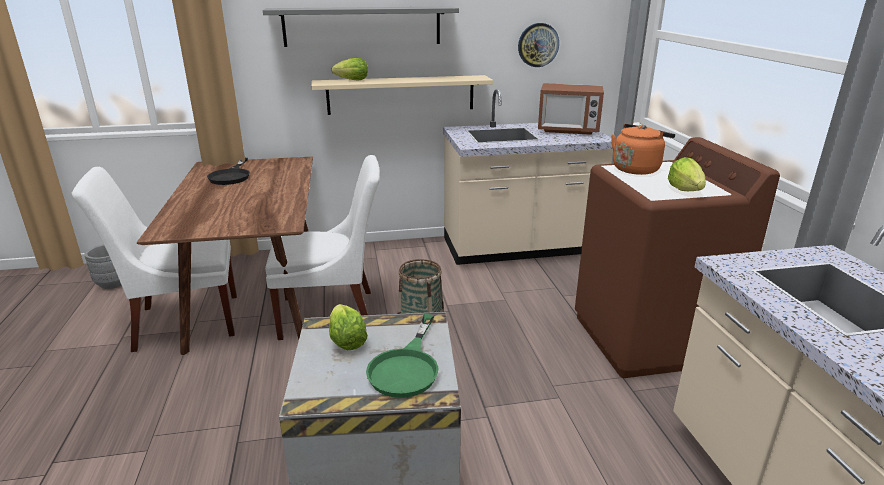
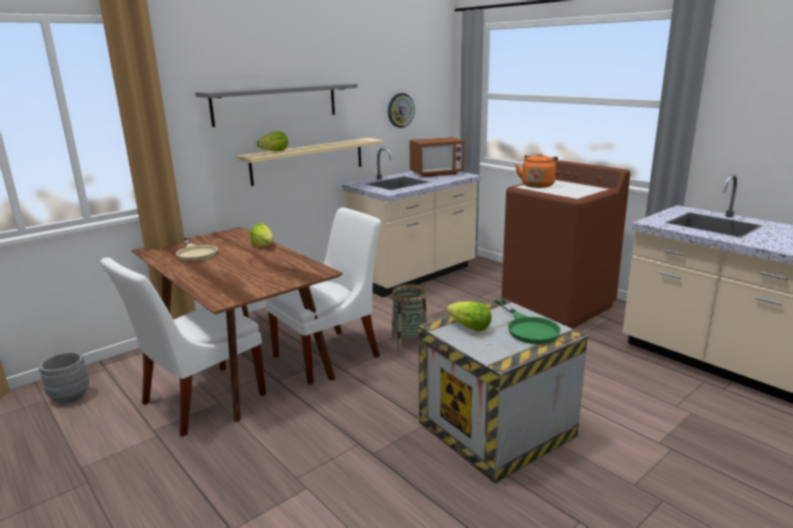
camera: 30 degrees left, 5 degrees down
black frying pan [207,158,250,185] -> beige frying pan [176,237,217,261]
lettuce [668,157,706,191] -> lettuce moved to [250,223,273,247]

